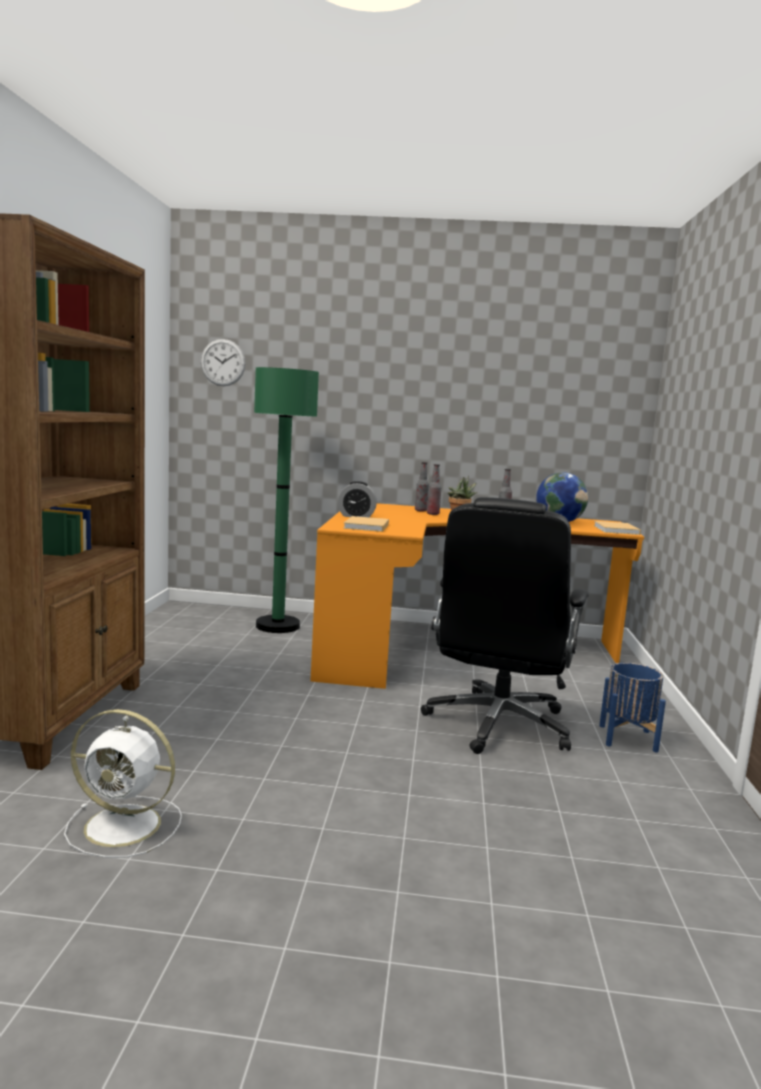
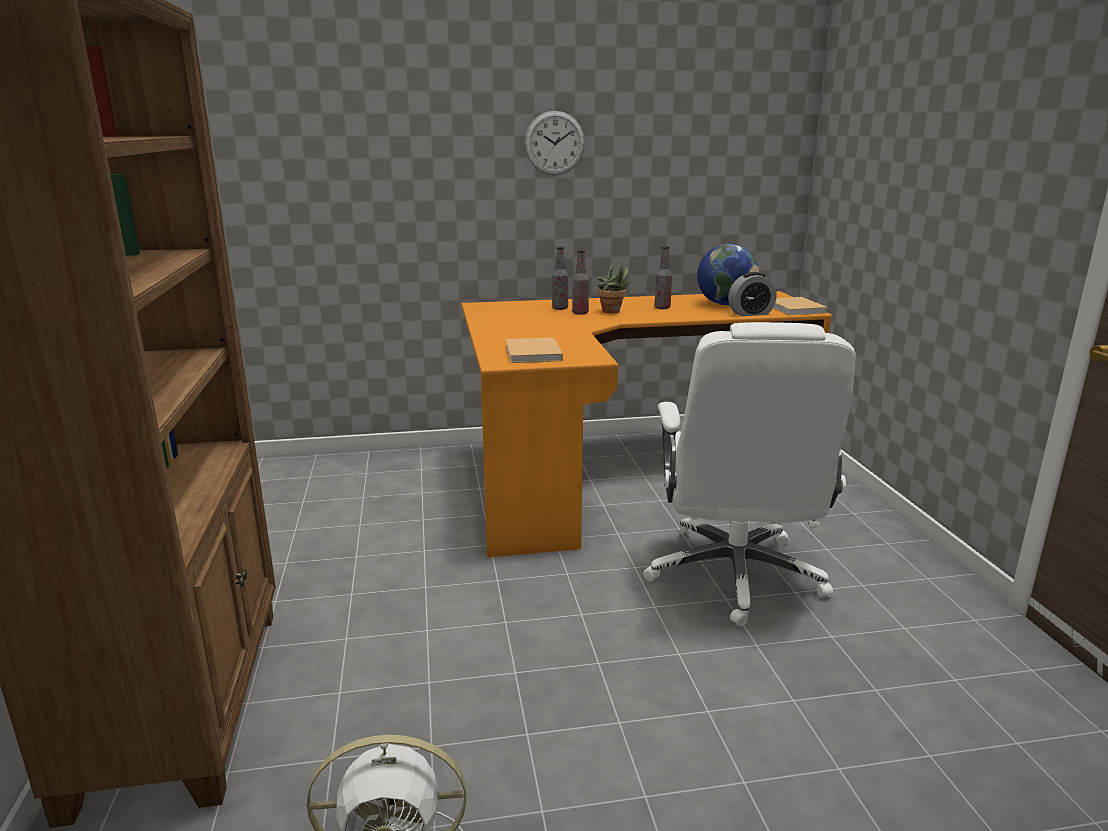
camera: 15 degrees left, 10 degrees up
wall clock [201,339,246,386] -> wall clock moved to [525,111,585,176]
green floor lamp [254,367,319,633] -> none
alarm clock [338,481,377,517] -> alarm clock moved to [728,272,777,316]
black office chair [421,497,589,754] -> white office chair [643,322,855,627]
blue planter [599,663,666,753] -> none

